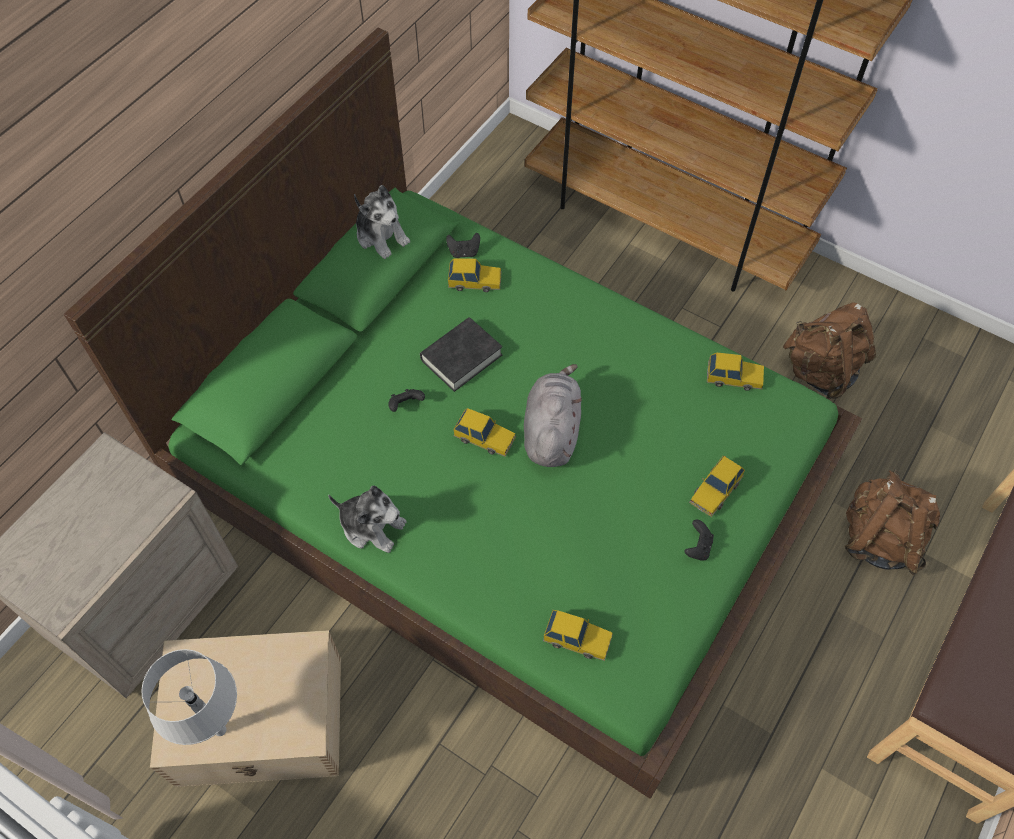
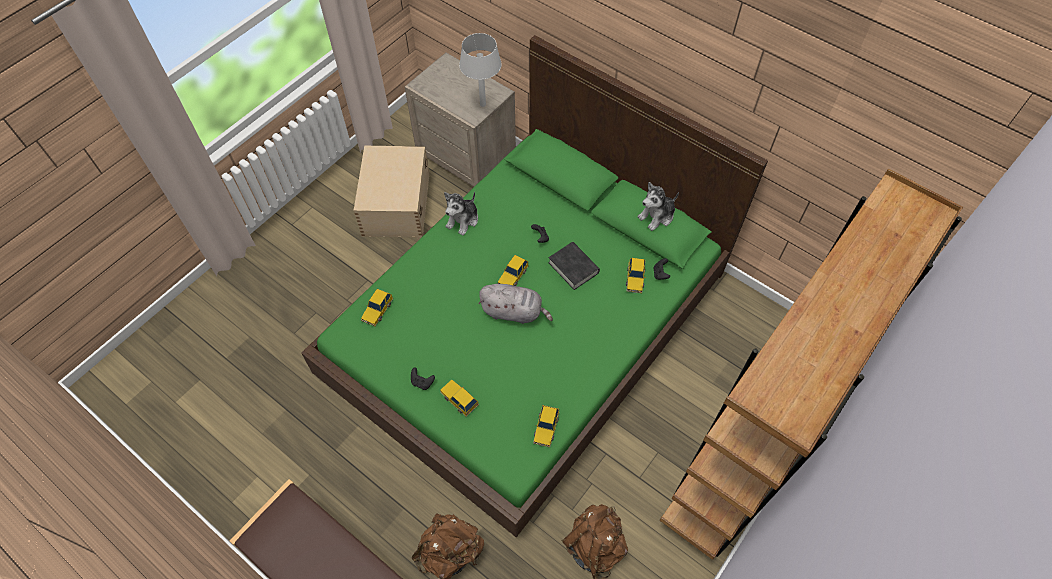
camera: 95 degrees right, 0 degrees up
grey table lamp [142,649,237,745] -> grey table lamp moved to [459,33,502,107]

